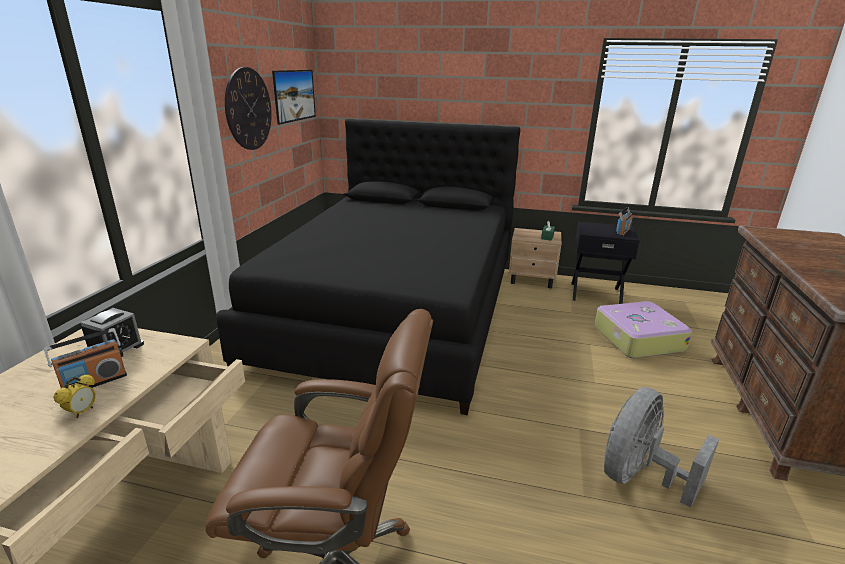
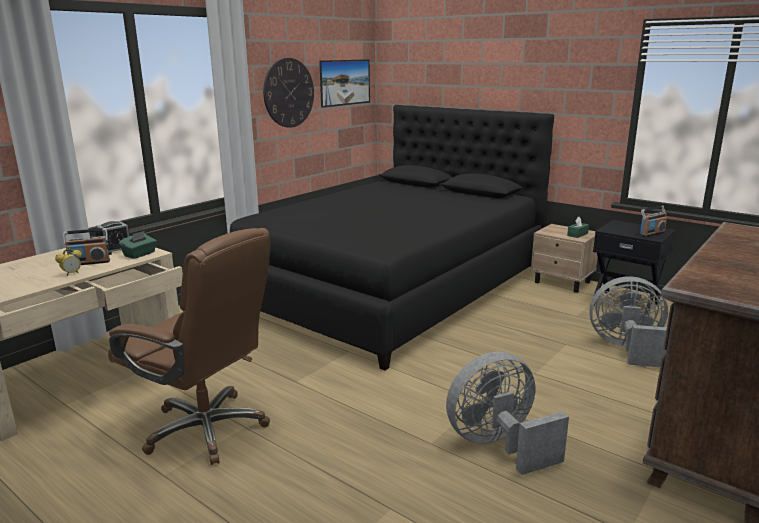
camera: 25 degrees right, 5 degrees down
suitcase [594,301,692,358] -> grey fan [590,276,668,367]
none -> green tissue box [119,231,157,259]

